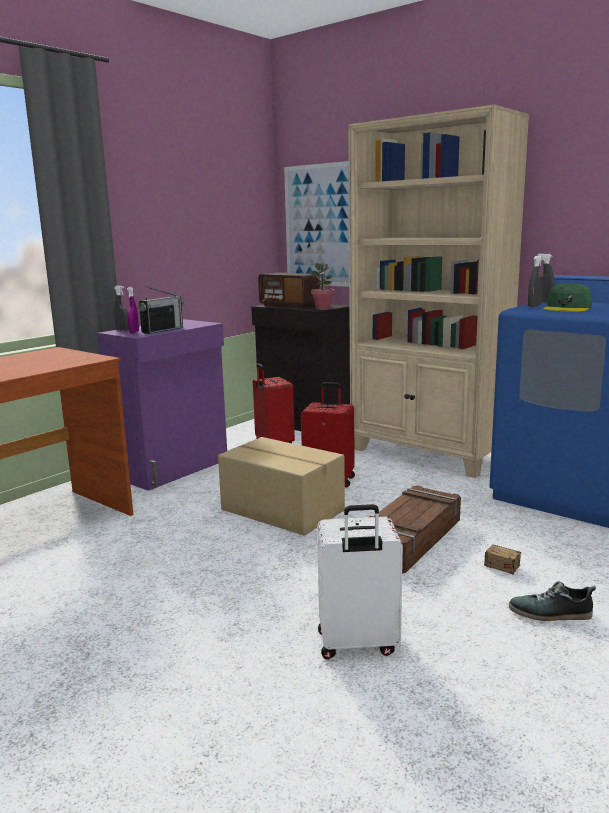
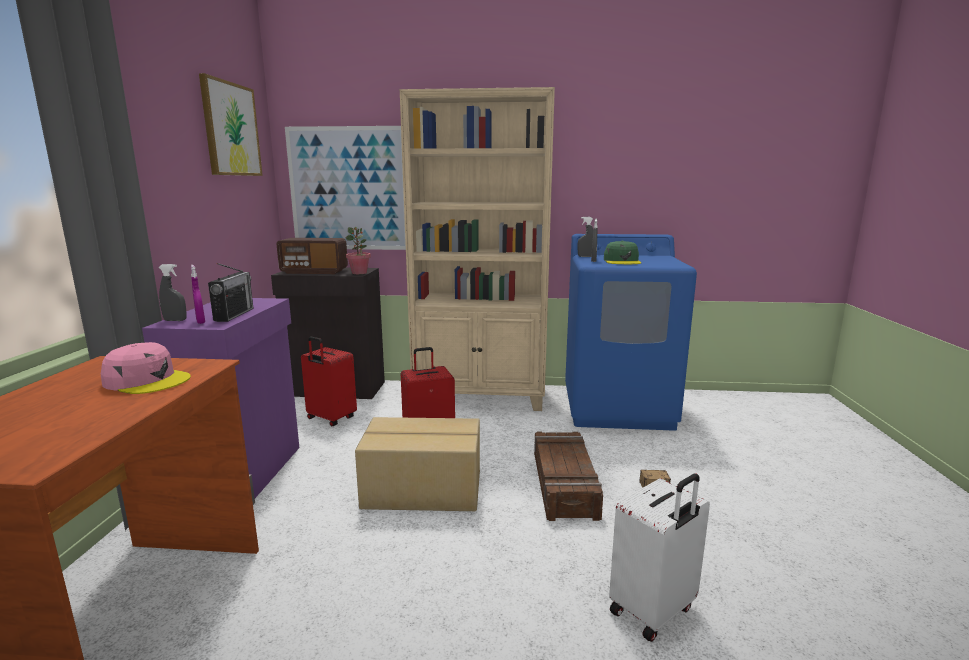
camera: 35 degrees left, 0 degrees up
shoe [509,582,596,621] -> none
none -> pink cap [101,342,191,394]
none -> picture [199,73,263,176]

